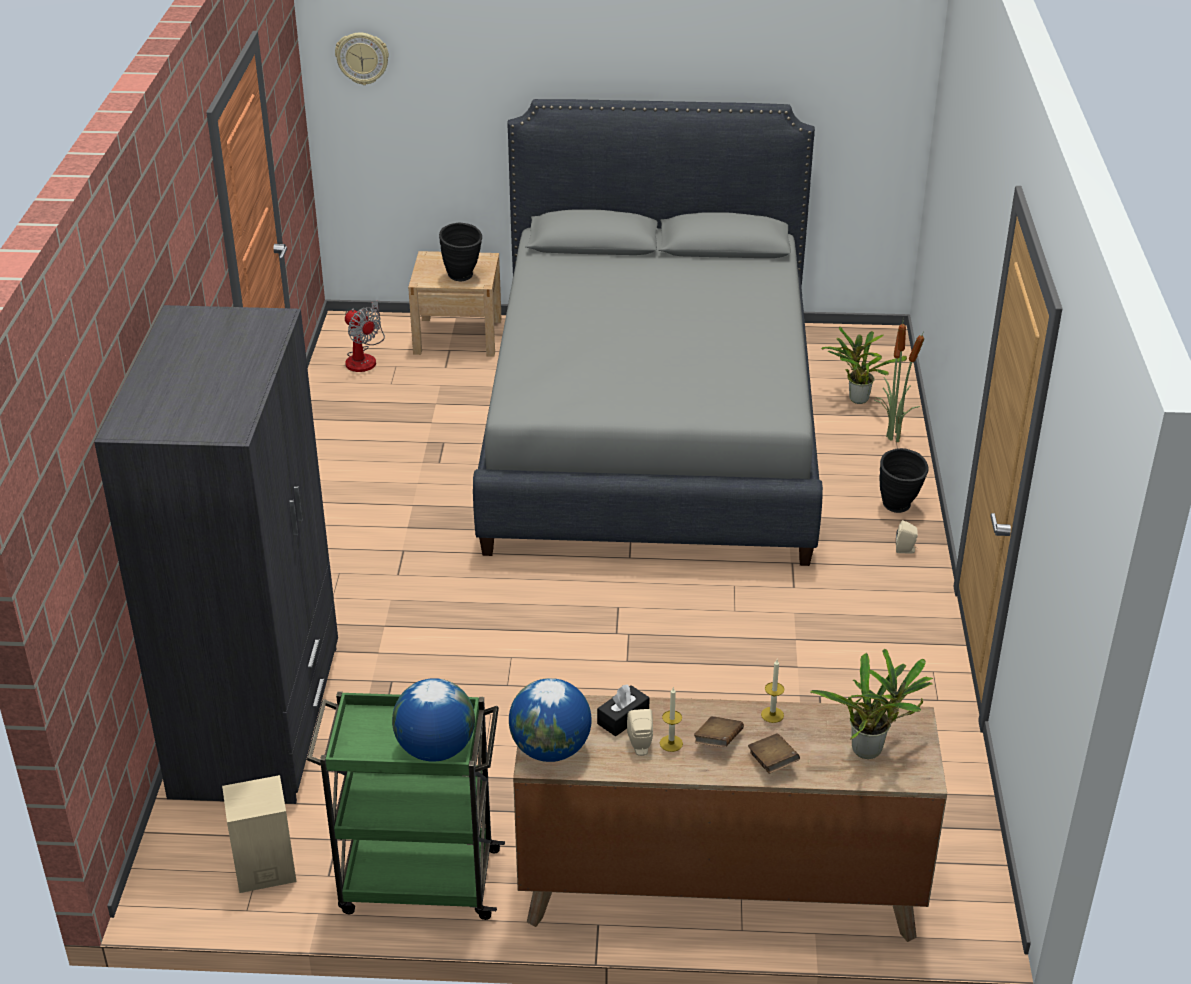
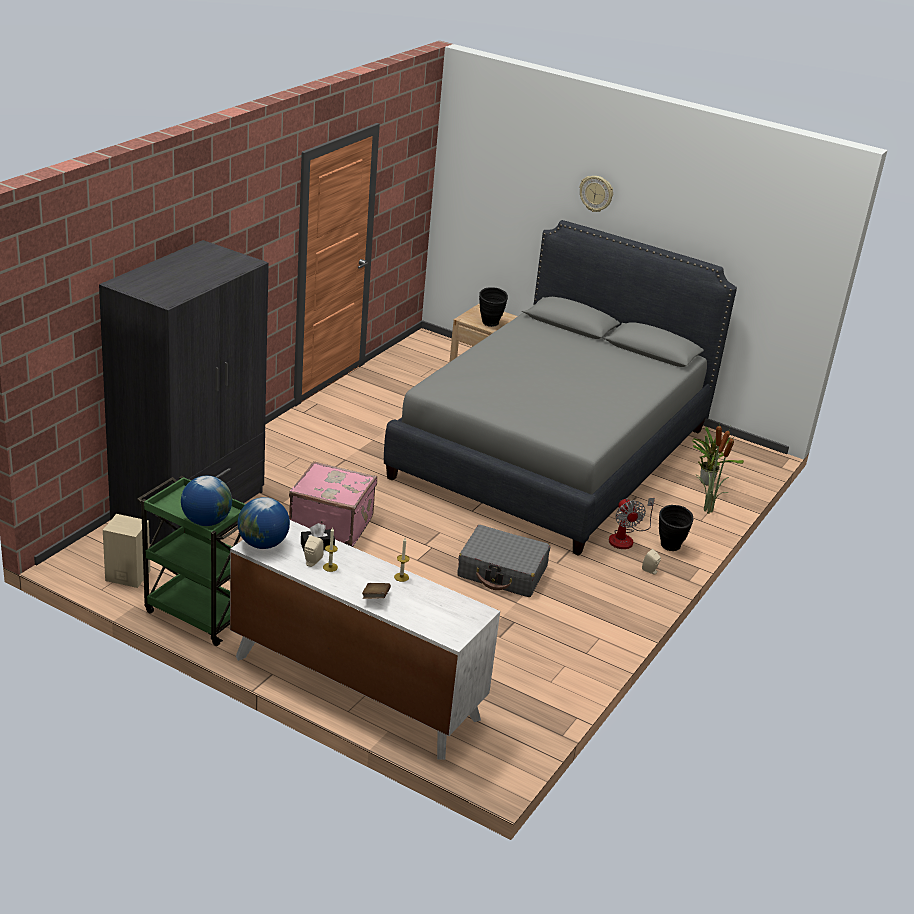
camera: 25 degrees right, 5 degrees down
wall clock [335,32,389,85] -> wall clock moved to [579,176,613,212]
fan [345,300,385,372] -> fan moved to [609,498,655,549]
brown dresser [513,695,947,942] -> white dresser [230,520,500,760]
brown book [694,716,744,747] -> none
potted plant [810,649,933,759] -> none
none -> pink suitcase [289,461,377,547]
none -> grey suitcase [457,525,550,597]

